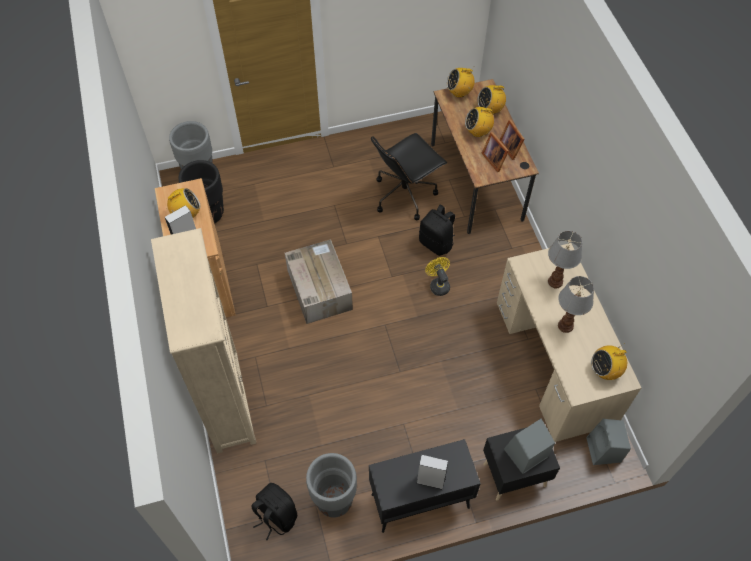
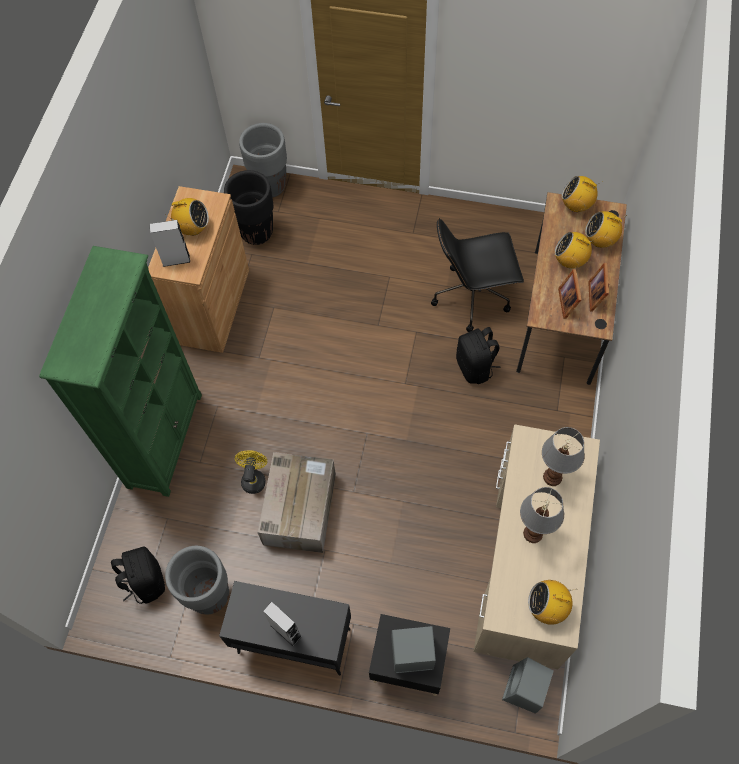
camera: 30 degrees right, 5 degrees up
beige bookcase [151,228,256,454] -> green bookcase [39,246,202,497]
cardboard box [285,239,353,324] -> cardboard box moved to [257,452,336,553]
yellow fan [425,257,450,296] -> yellow fan moved to [235,450,267,494]

